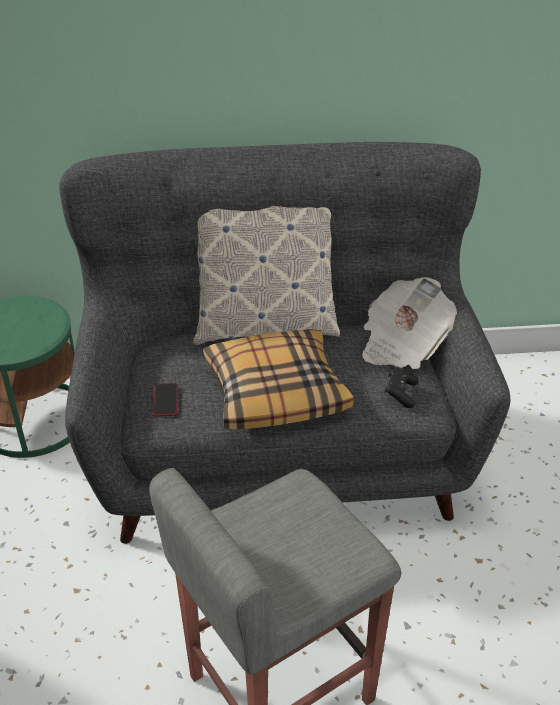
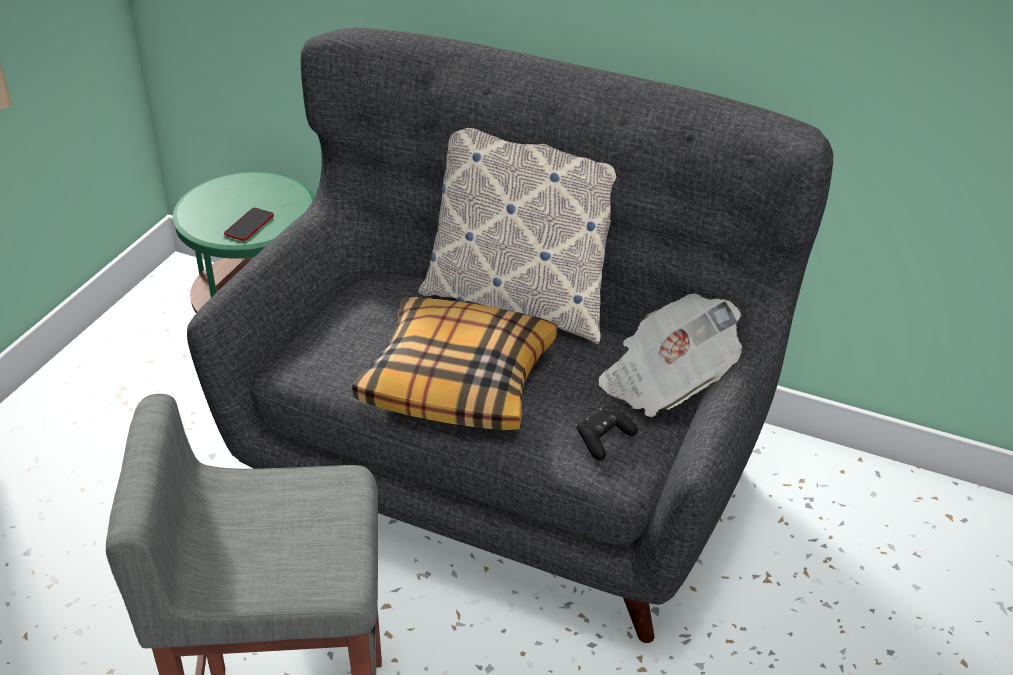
camera: 30 degrees right, 0 degrees up
phone [153,383,178,417] -> phone moved to [224,208,274,241]

